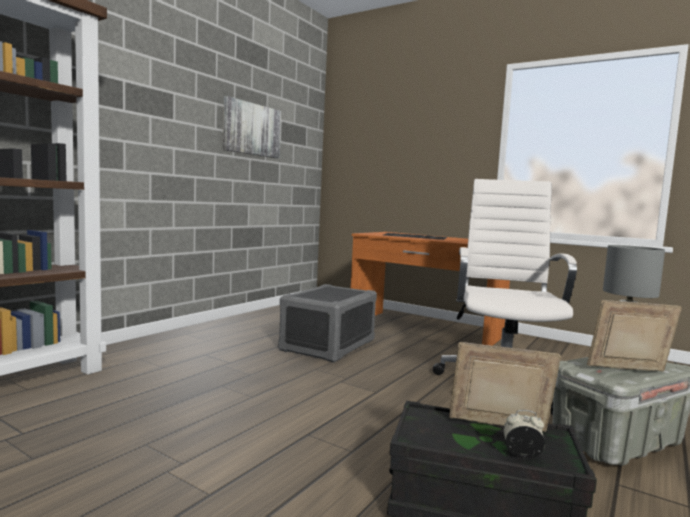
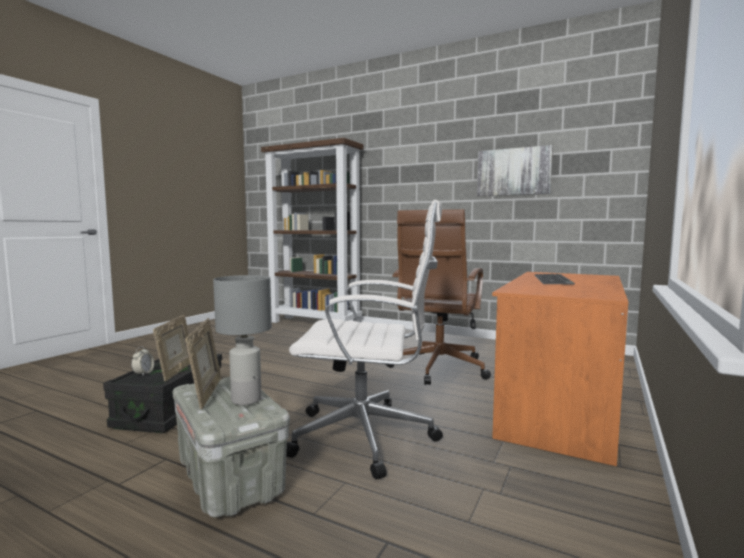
camera: 85 degrees right, 0 degrees up
grey storage box [278,284,377,362] -> brown office chair [386,209,491,385]

